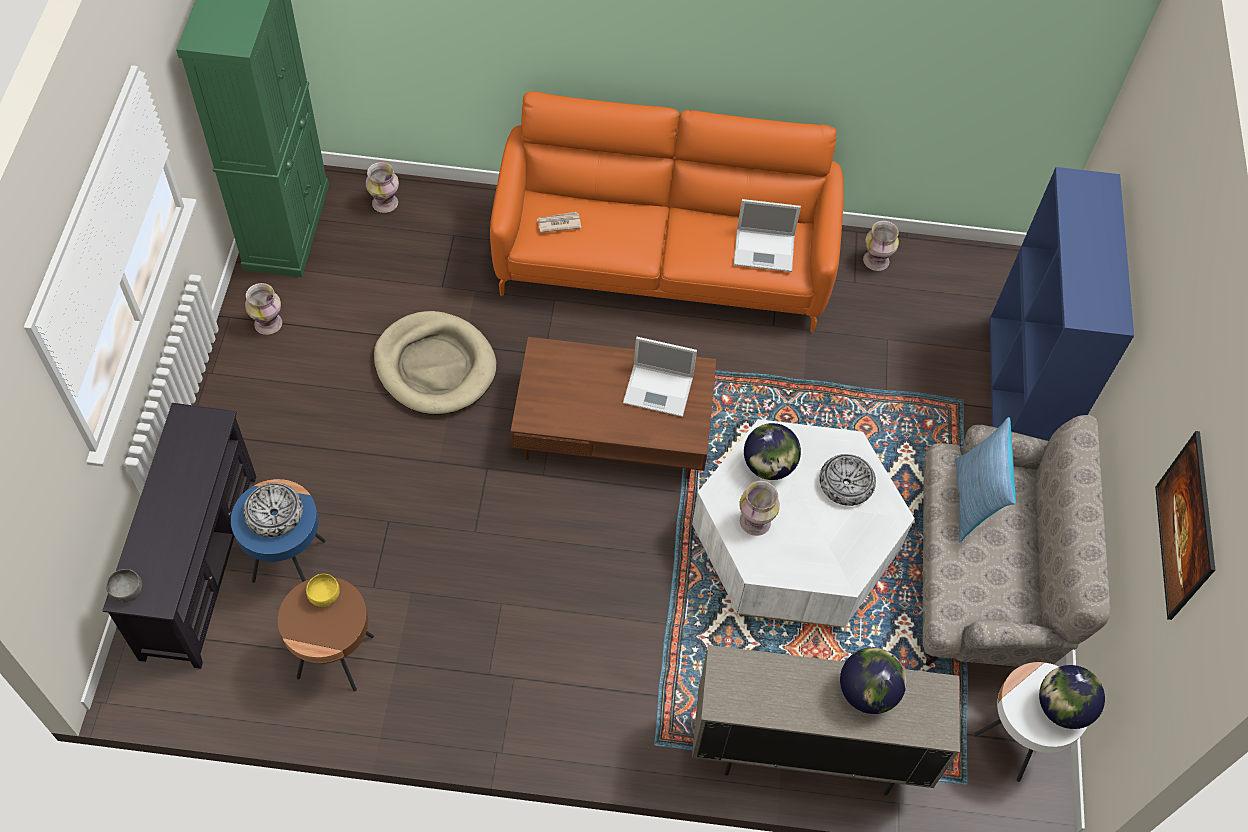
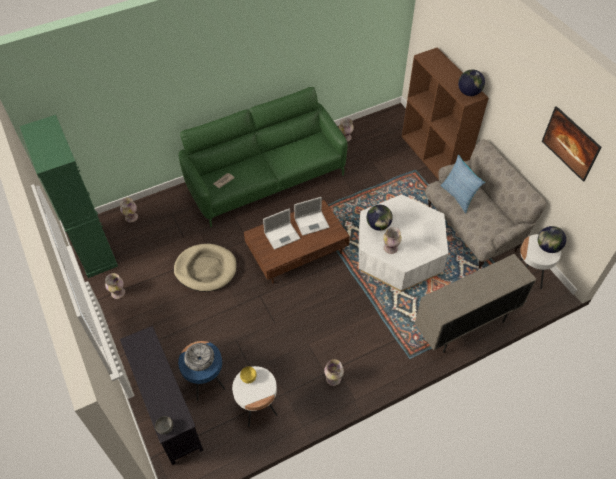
camera: 30 degrees left, 5 degrees down
brown side table [278,577,374,692] -> white side table [232,366,278,427]
orange sofa [490,91,844,333] -> green sofa [179,87,347,227]
laptop [734,199,801,272] -> laptop moved to [263,208,301,250]
bowl [819,454,876,506] -> none
globe [840,647,907,714] -> globe moved to [458,70,485,96]
blue bookcase [990,167,1134,441] -> brown bookcase [402,48,489,180]
none -> vase [324,359,344,386]

